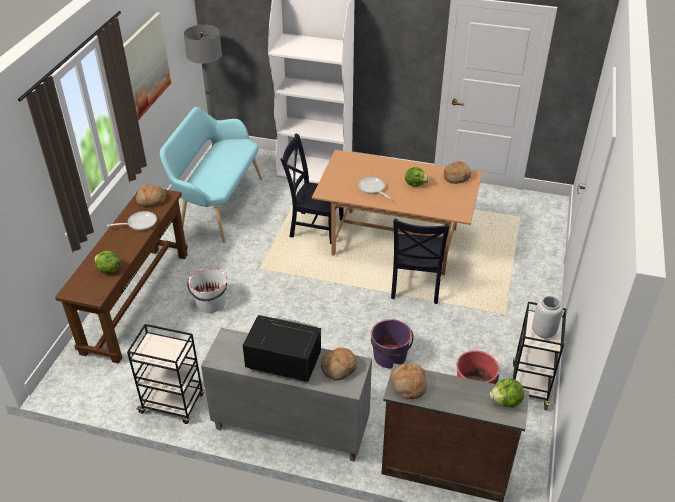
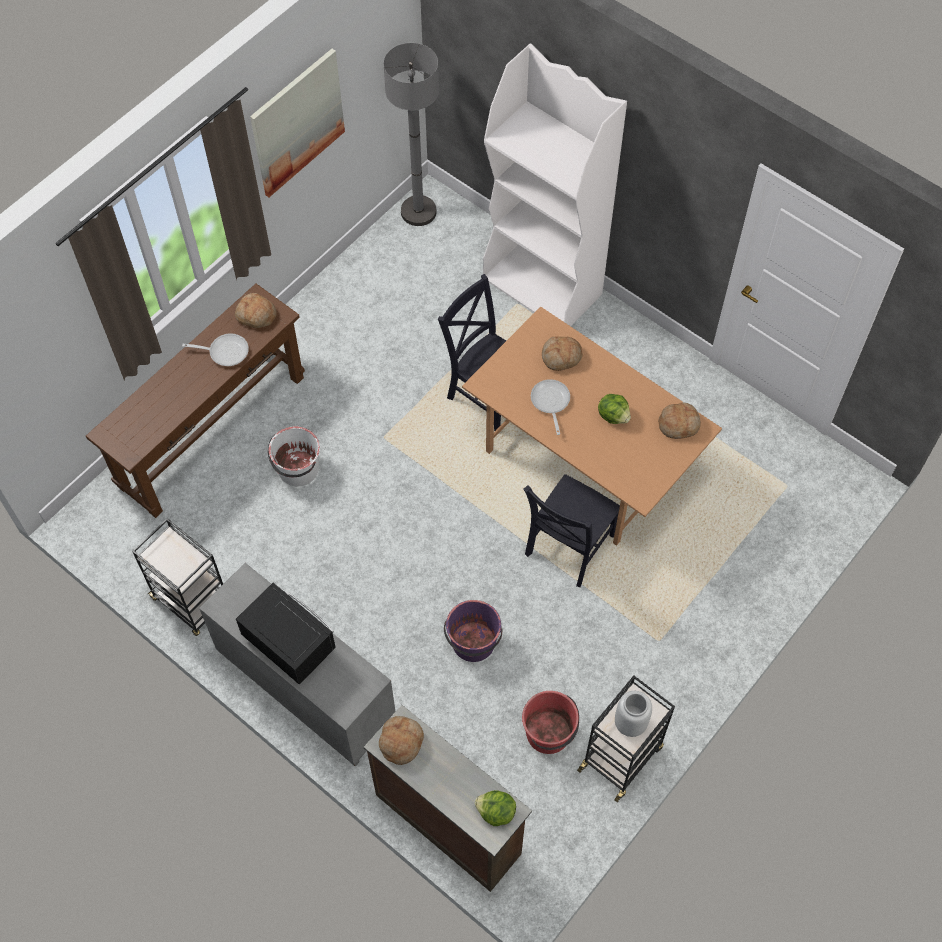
camera: 25 degrees right, 20 degrees up
lettuce [95,251,121,273] -> none
turquoise bench [160,107,262,243] -> none
bread [321,348,357,380] -> bread moved to [542,336,583,371]

